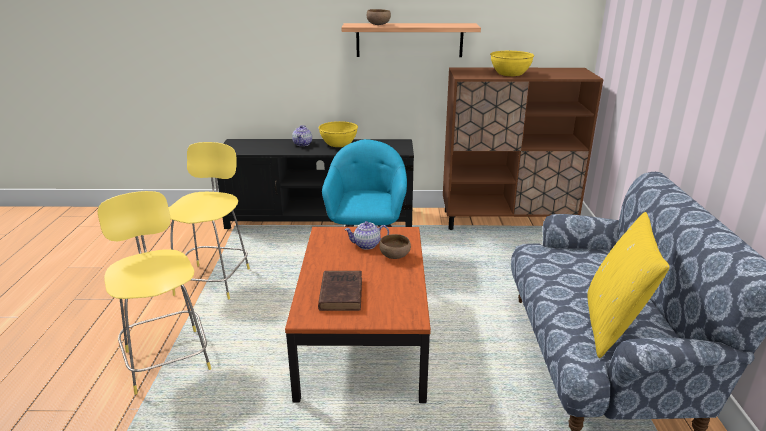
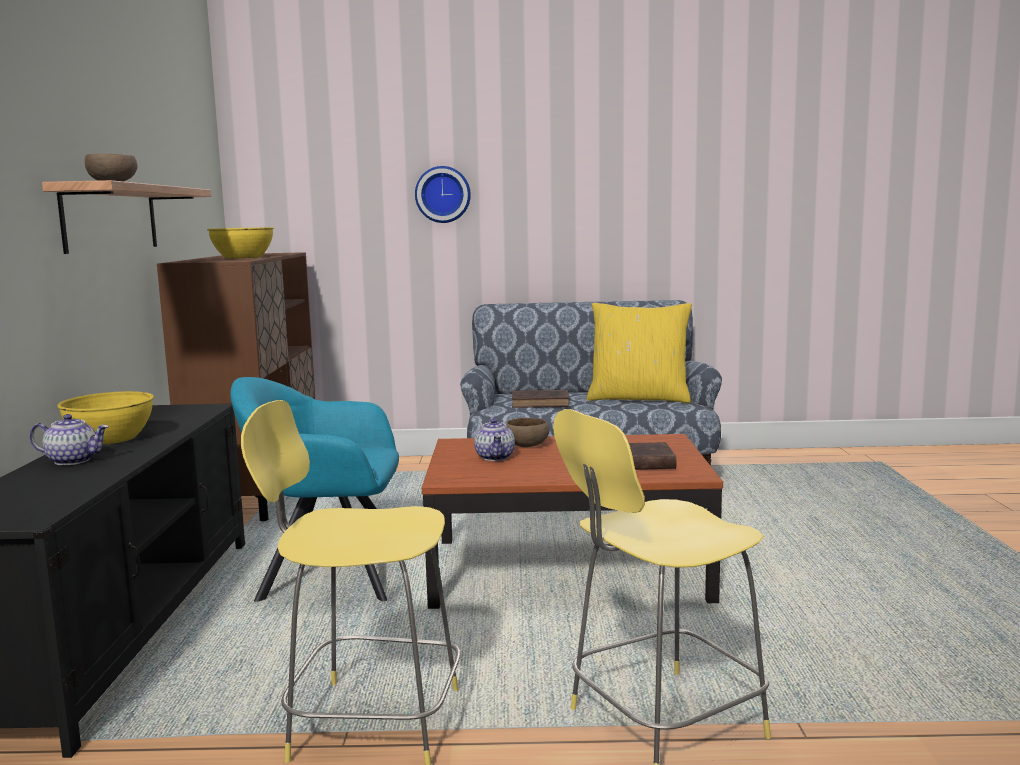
camera: 90 degrees left, 15 degrees down
none -> wall clock [415,166,471,223]
none -> brown book [512,390,569,408]

